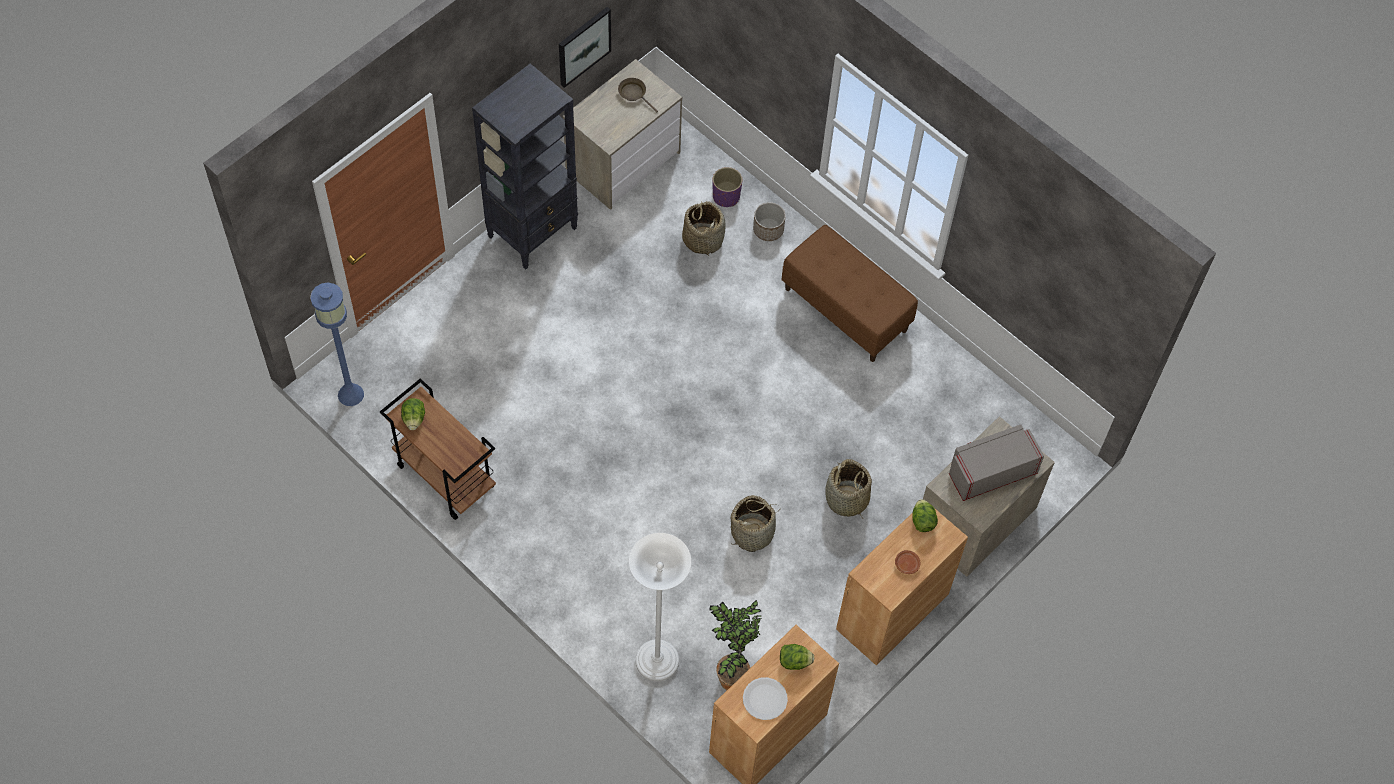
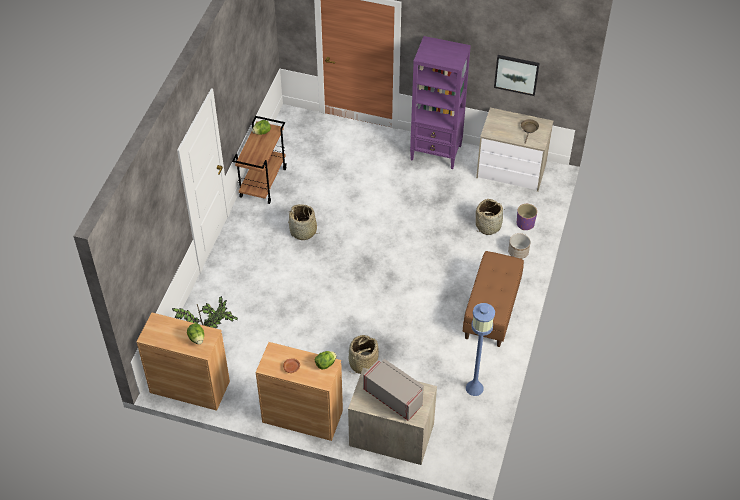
camera: 65 degrees right, 10 degrees down
blue floor lamp [310,283,364,406] -> blue floor lamp moved to [466,303,495,396]
black bookcase [472,63,578,270] -> purple bookcase [410,36,471,169]
white floor lamp [629,533,691,682] -> none
basket [730,495,780,552] -> basket moved to [288,204,319,240]
white plate [743,677,788,720] -> none

